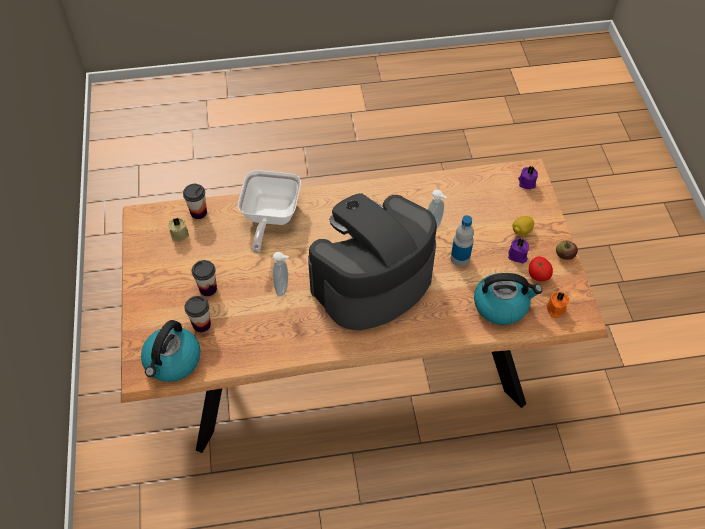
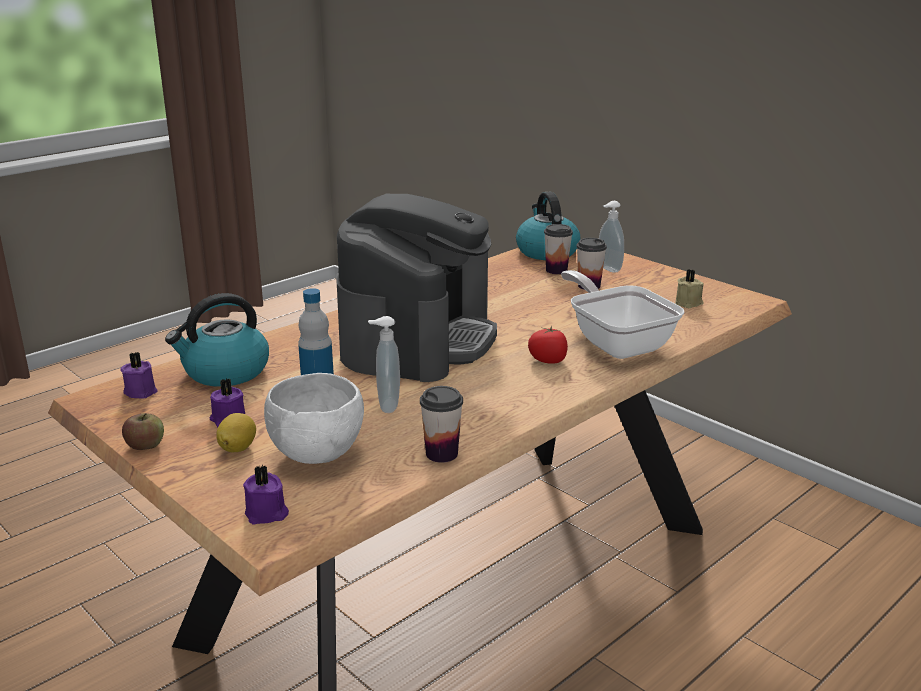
camera: 145 degrees right, 30 degrees down
cup [183,184,207,219] -> cup moved to [420,386,463,463]
soap dispenser [273,252,289,296] -> soap dispenser moved to [599,201,624,273]
tomato [529,256,553,281] -> tomato moved to [528,326,568,364]
orange candle [546,291,569,318] -> purple candle [120,352,158,399]
none -> white bowl [264,373,364,464]

